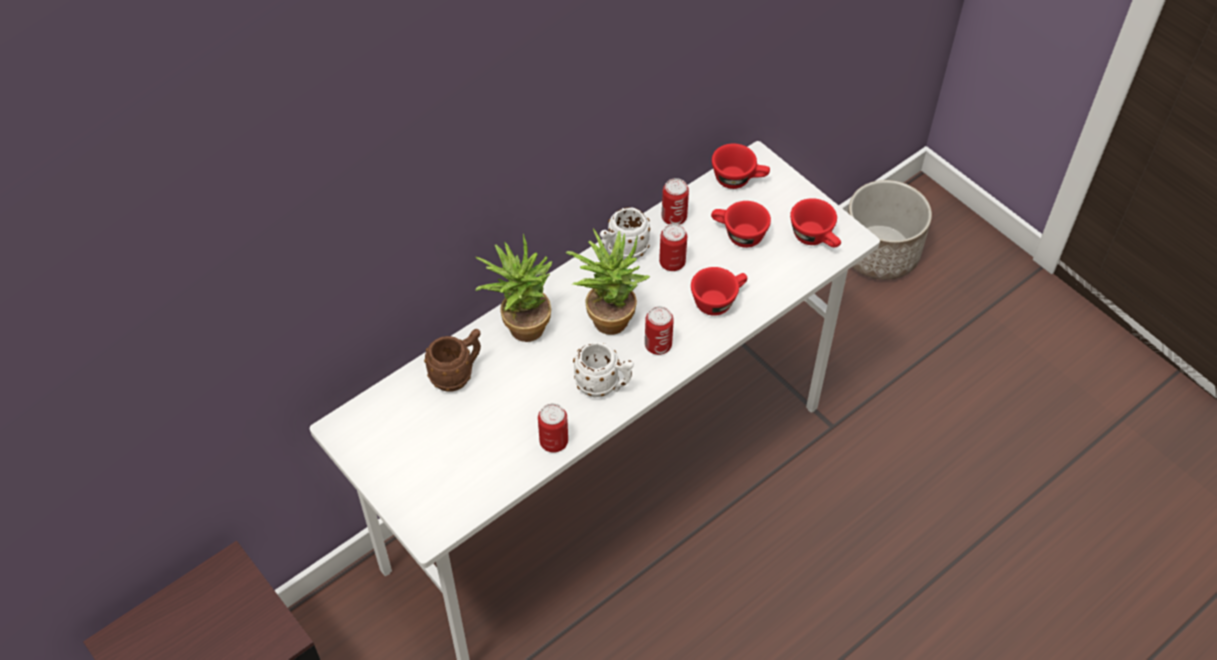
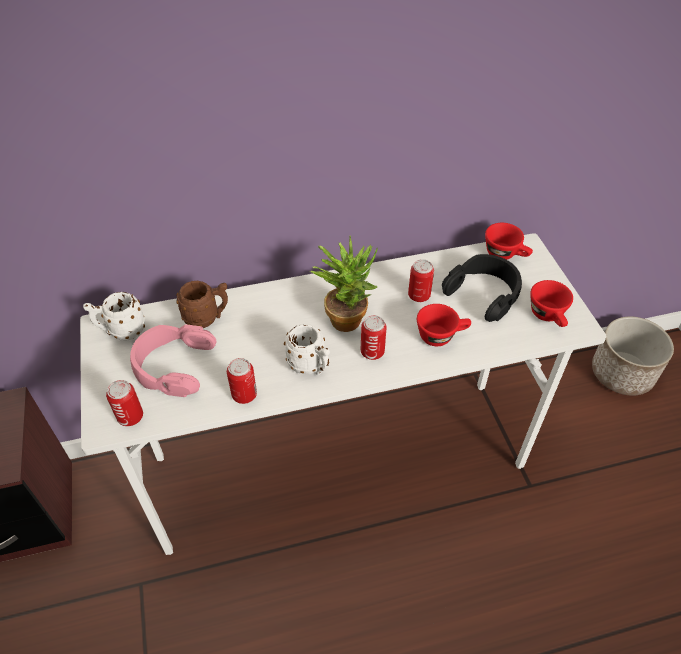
camera: 25 degrees right, 5 degrees down
potted plant [475,234,552,342] -> none
white mug [600,207,650,260] -> white mug moved to [83,292,145,341]
can [662,178,689,225] -> can moved to [106,380,143,426]
red cup [711,201,771,248] -> black headphones [442,254,522,322]
none -> pink headphones [130,324,216,397]

